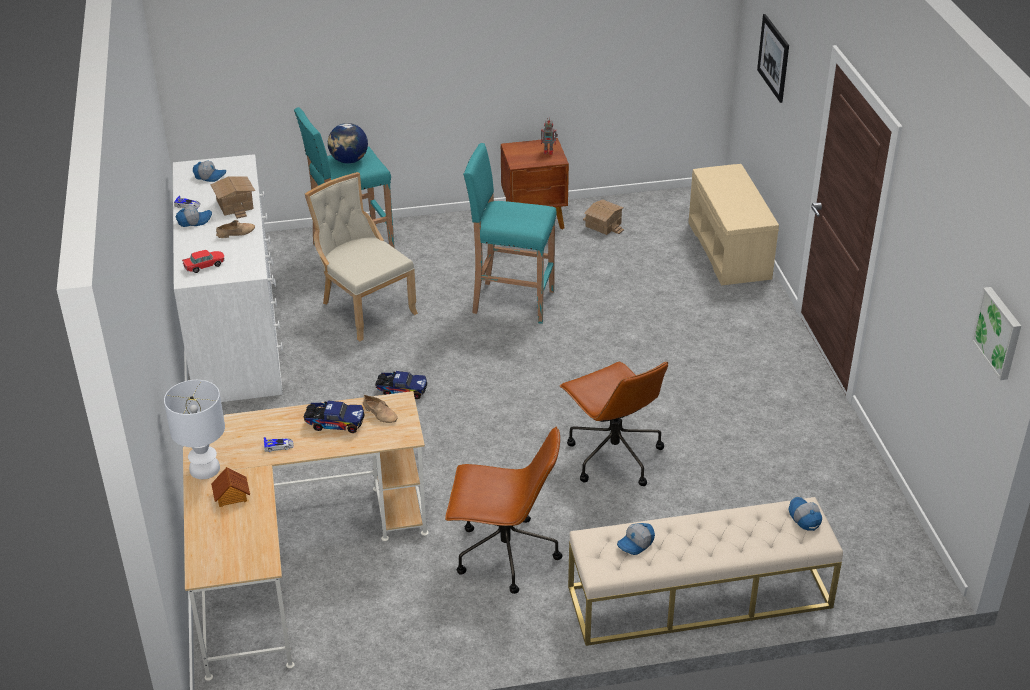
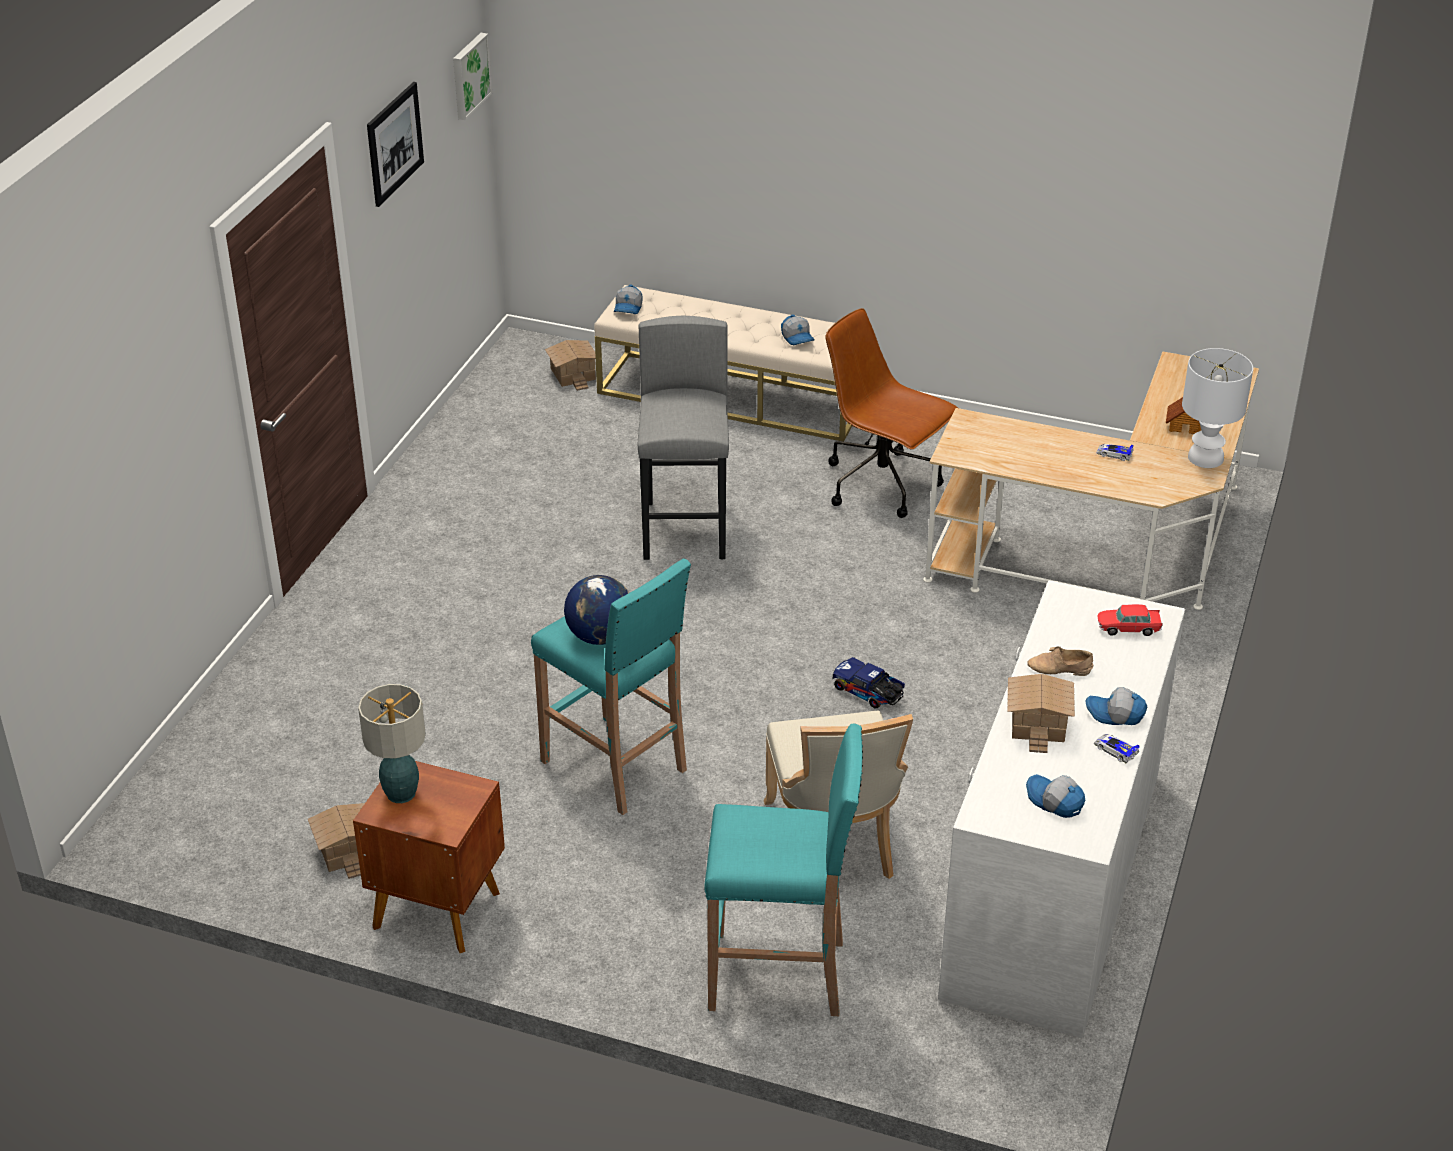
camera: 150 degrees left, 0 degrees up
toy truck [304,401,365,433] -> none
globe [328,123,368,164] -> globe moved to [564,575,629,645]
beige shoe [363,395,398,423] -> none
toy robot [541,120,558,155] -> table lamp [358,684,426,803]
brown office chair [560,362,668,486] -> grey stool [638,316,729,560]
cap [617,523,655,555] -> cap turned 75 degrees clockwise [781,314,815,345]
beige bench [688,164,779,285] -> none
picture [757,14,789,103] -> picture moved to [367,82,424,207]
none -> toy house [545,340,596,391]

